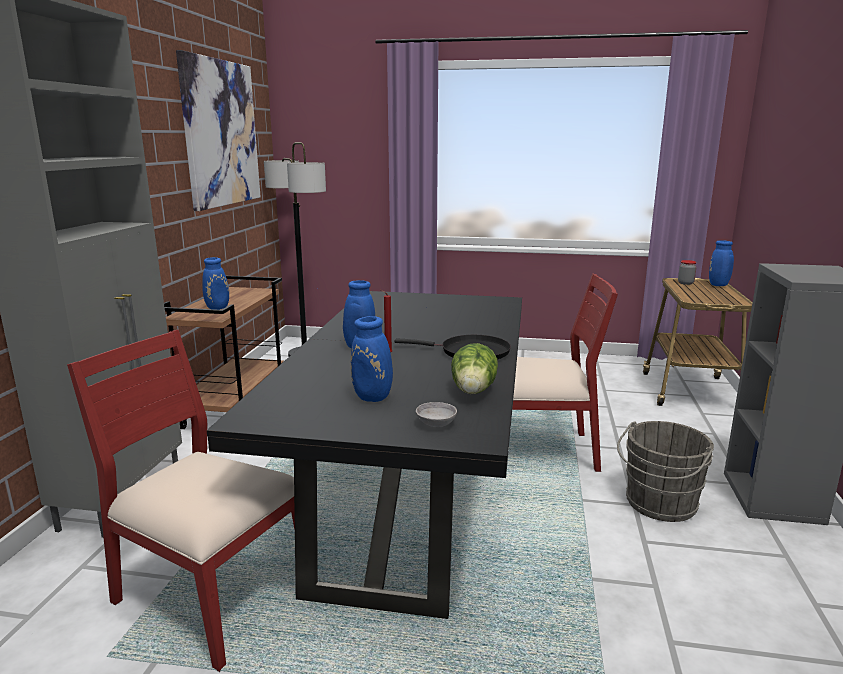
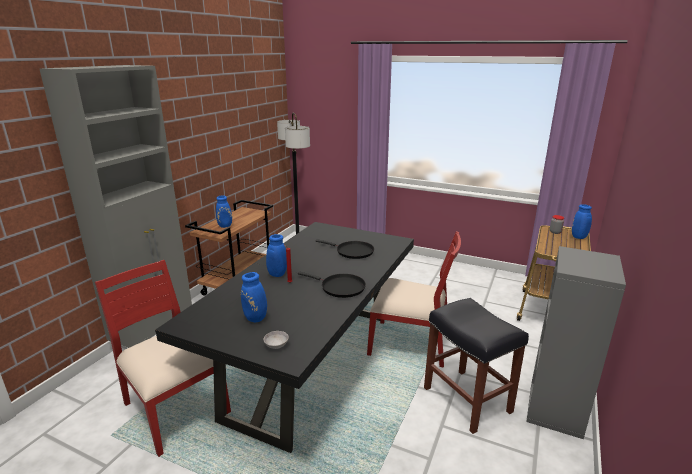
camera: 15 degrees right, 5 degrees up
picture [176,50,261,211] -> none
lettuce [451,343,498,394] -> none
grey bucket [617,421,714,522] -> black stool [424,298,529,434]
none -> black frying pan [316,239,374,259]

